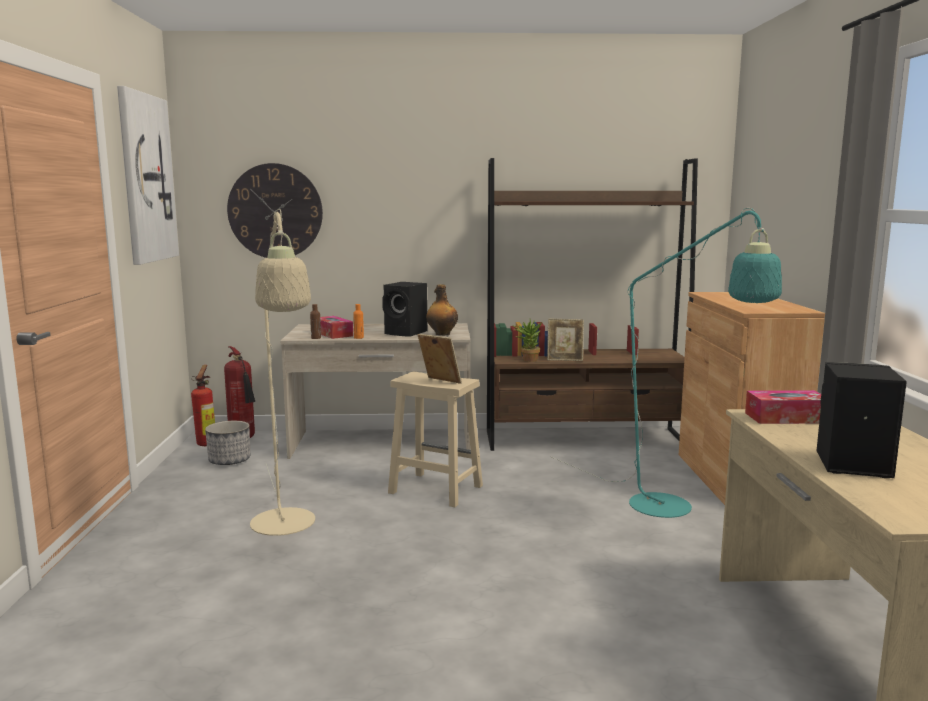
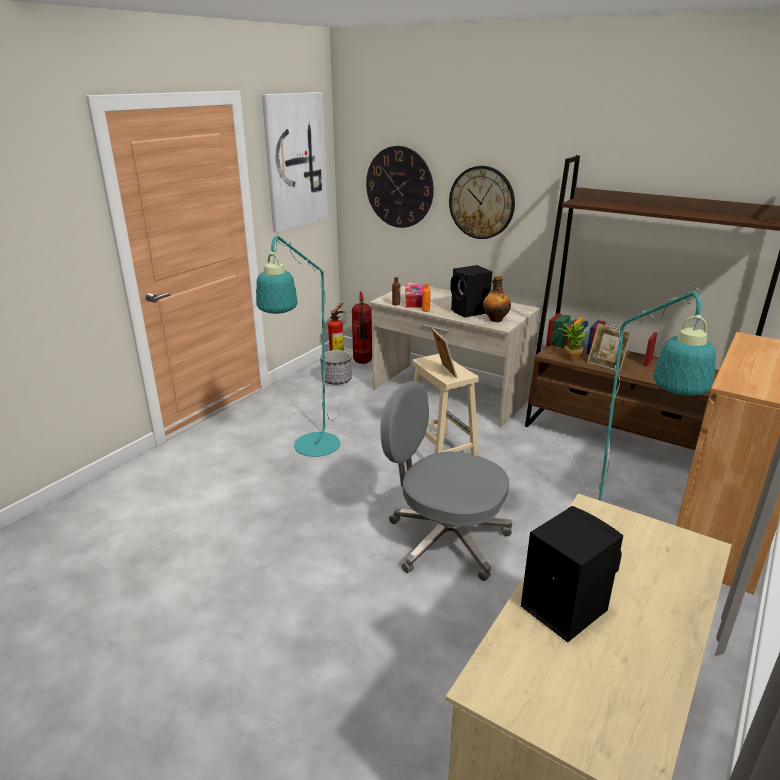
camera: 35 degrees right, 15 degrees up
beige floor lamp [250,209,315,536] -> turquoise floor lamp [256,233,356,457]
tissue box [745,390,821,424] -> none
none -> grey office chair [380,381,512,581]
none -> wall clock [449,166,515,239]

